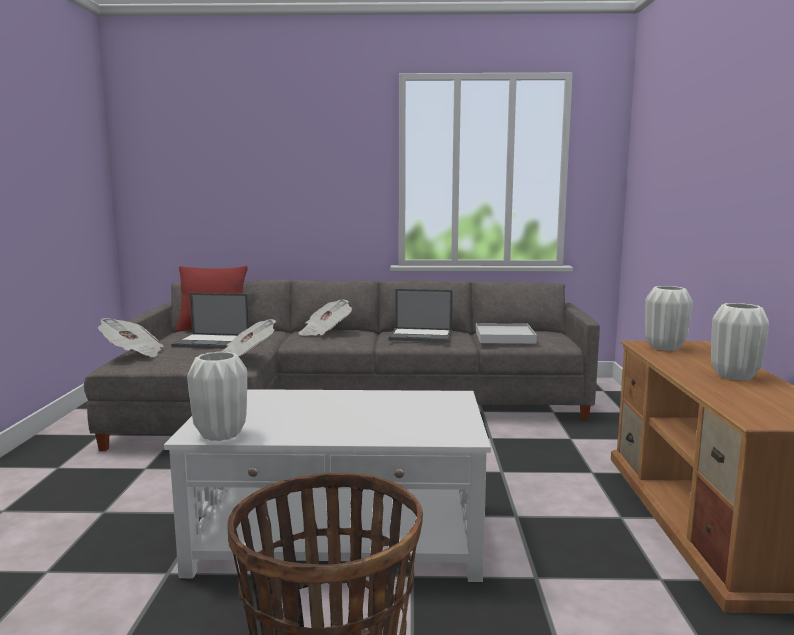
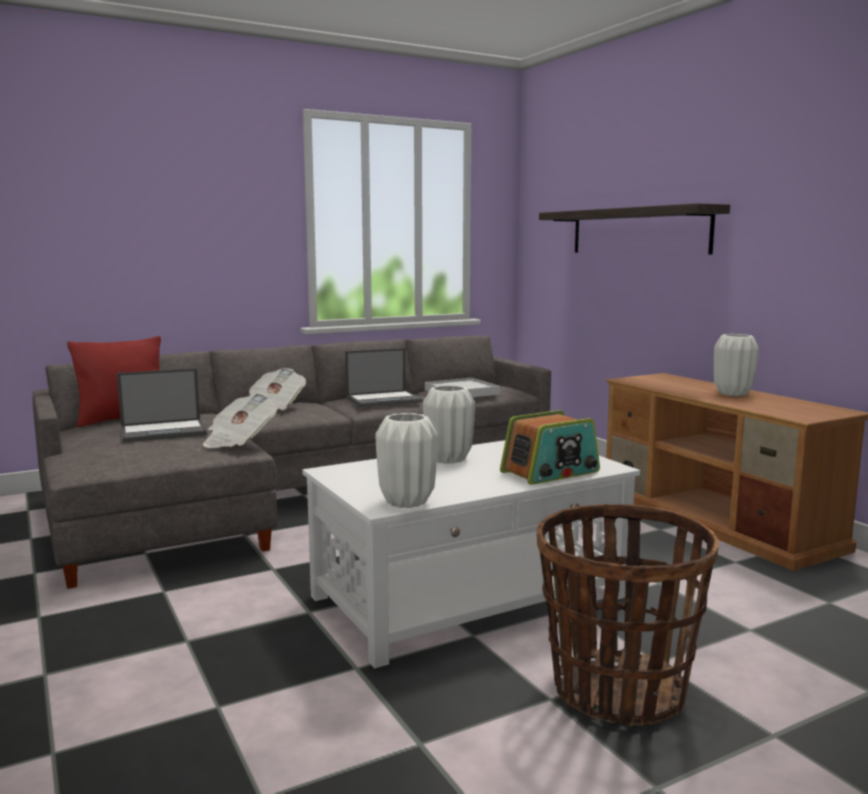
camera: 30 degrees left, 0 degrees up
newspaper [98,318,164,357] -> none
white vase [645,286,693,351] -> white vase moved to [423,385,475,463]
none -> radio [500,410,600,485]
none -> shelf [539,203,730,254]

